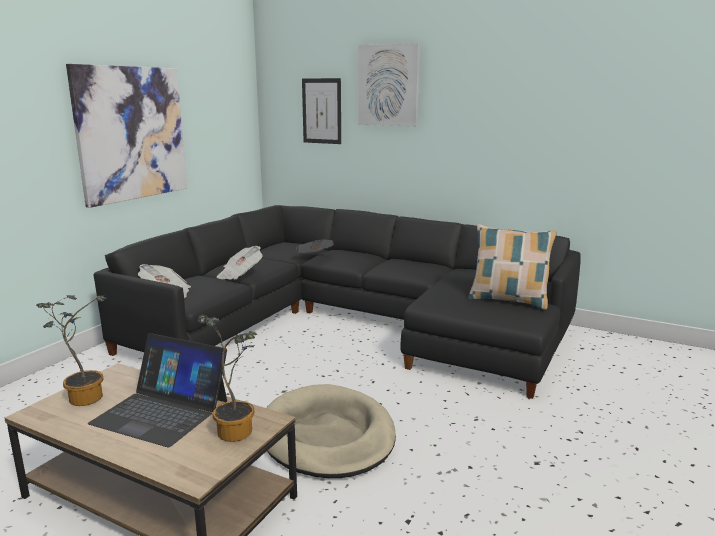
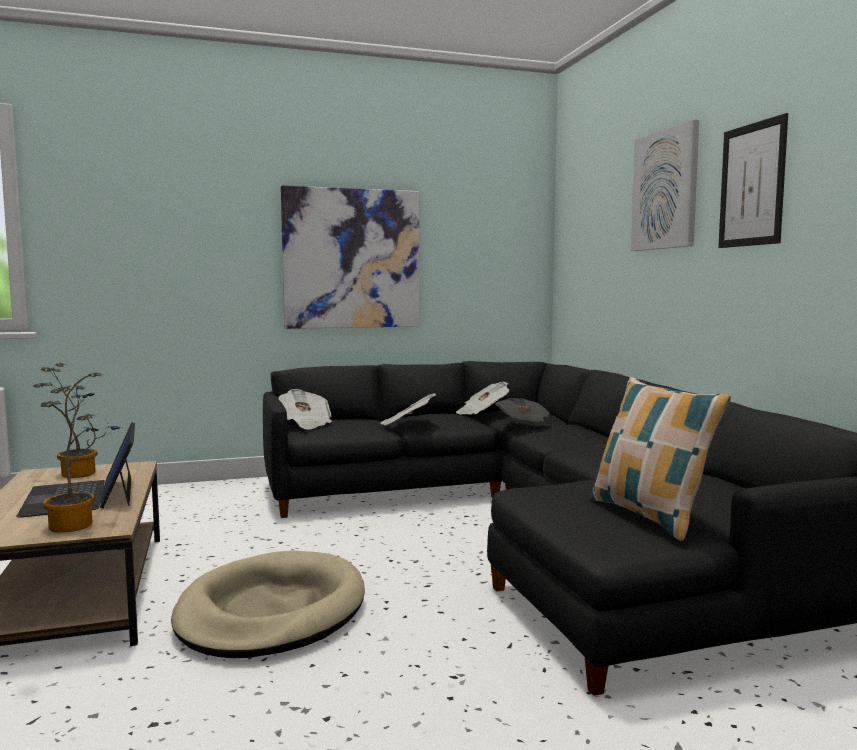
camera: 45 degrees right, 10 degrees down
picture [302,78,341,144] -> picture moved to [718,113,788,248]
none -> newspaper [456,382,509,415]

